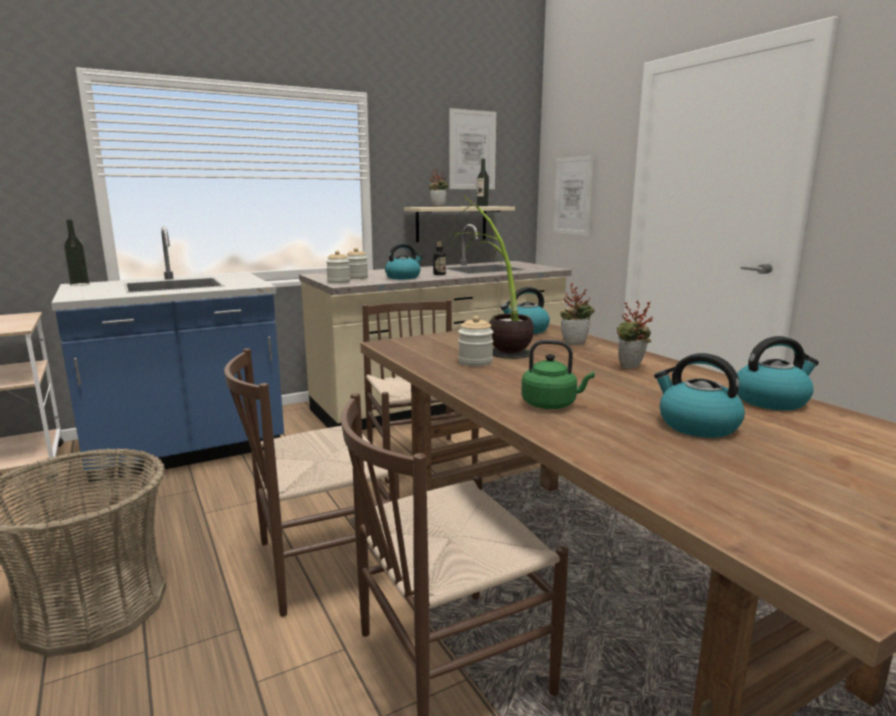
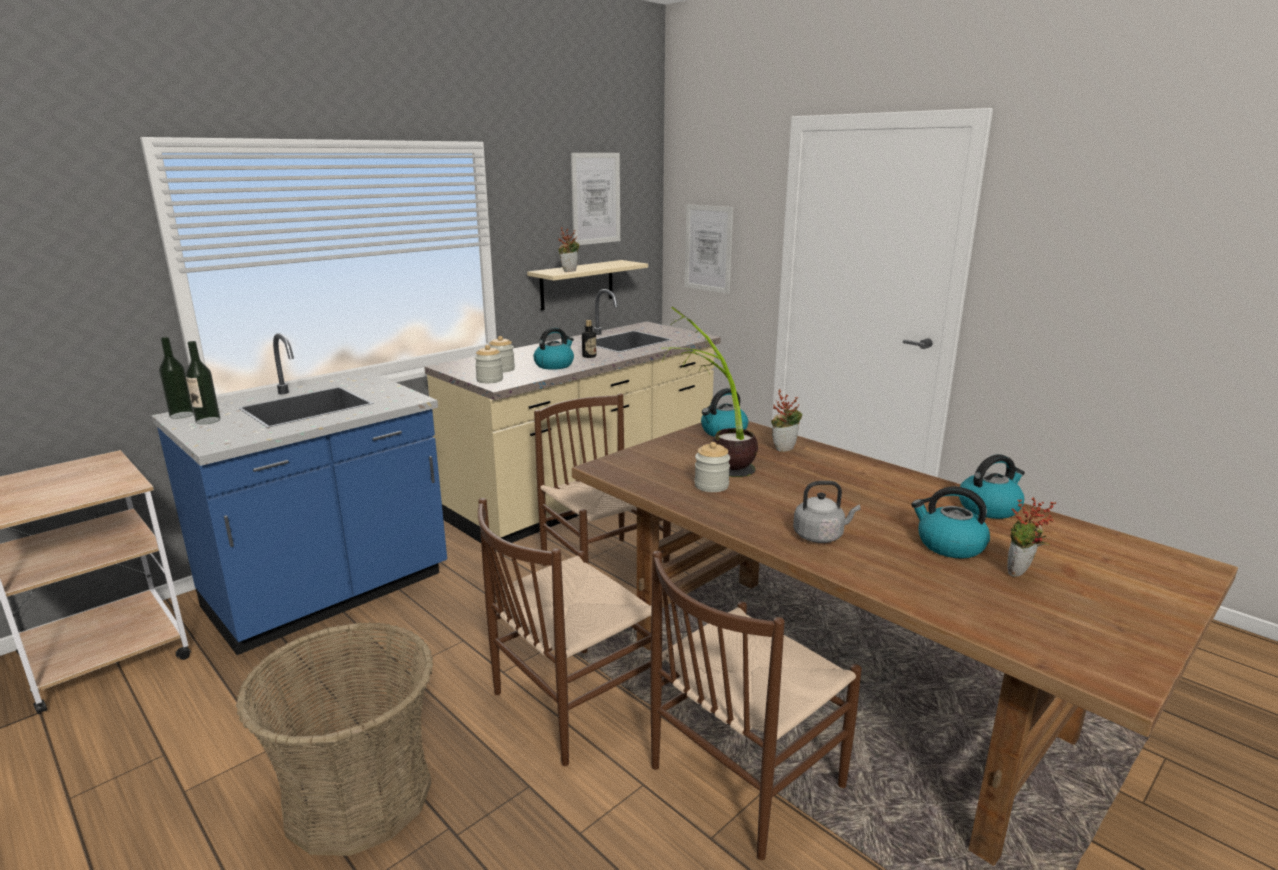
camera: 15 degrees left, 5 degrees up
bottle [476,158,489,207] -> bottle moved to [186,341,220,424]
green kettle [521,340,595,409] -> grey kettle [793,481,861,543]
potted plant [617,301,653,369] -> potted plant moved to [1007,497,1056,577]

